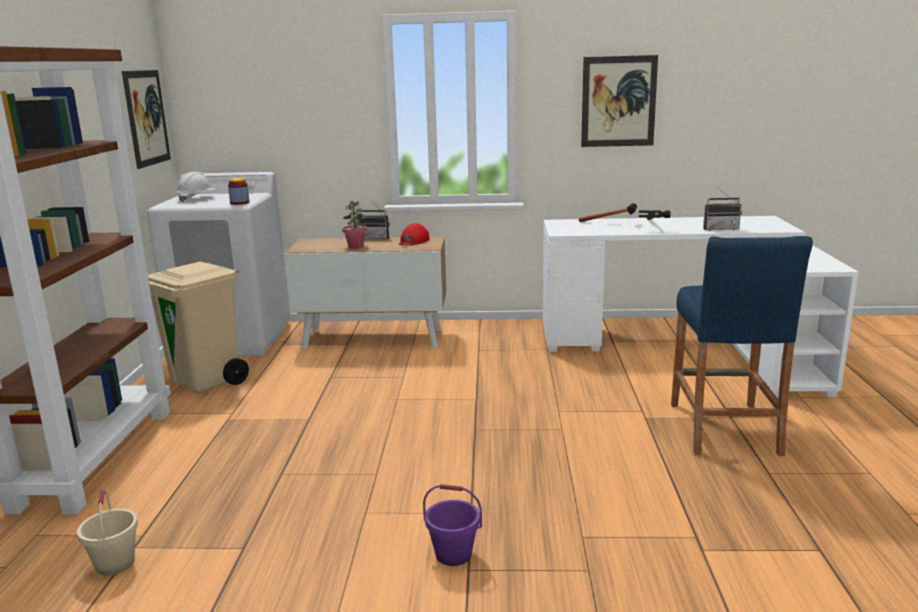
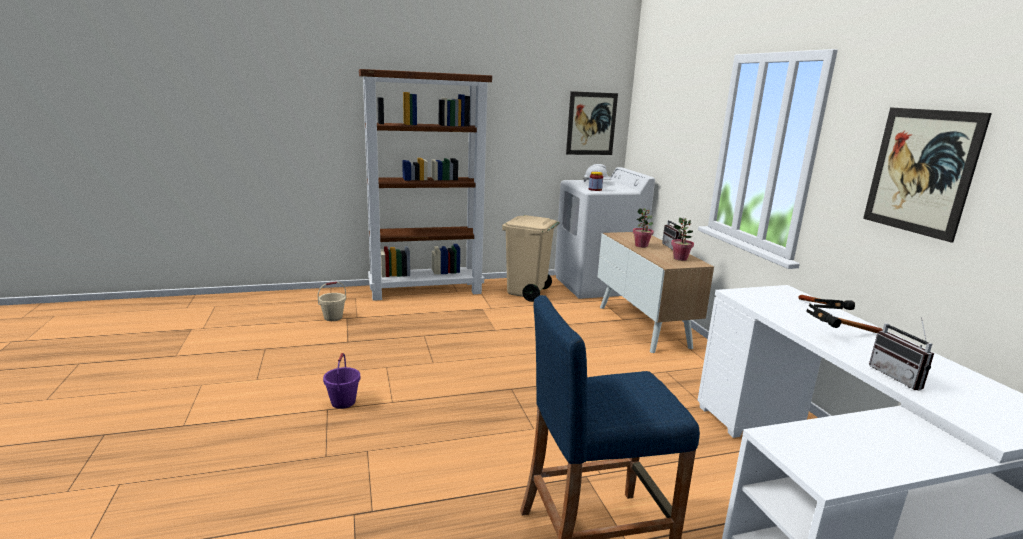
camera: 70 degrees right, 0 degrees up
red cap [398,223,429,246] -> potted plant [671,218,694,261]

